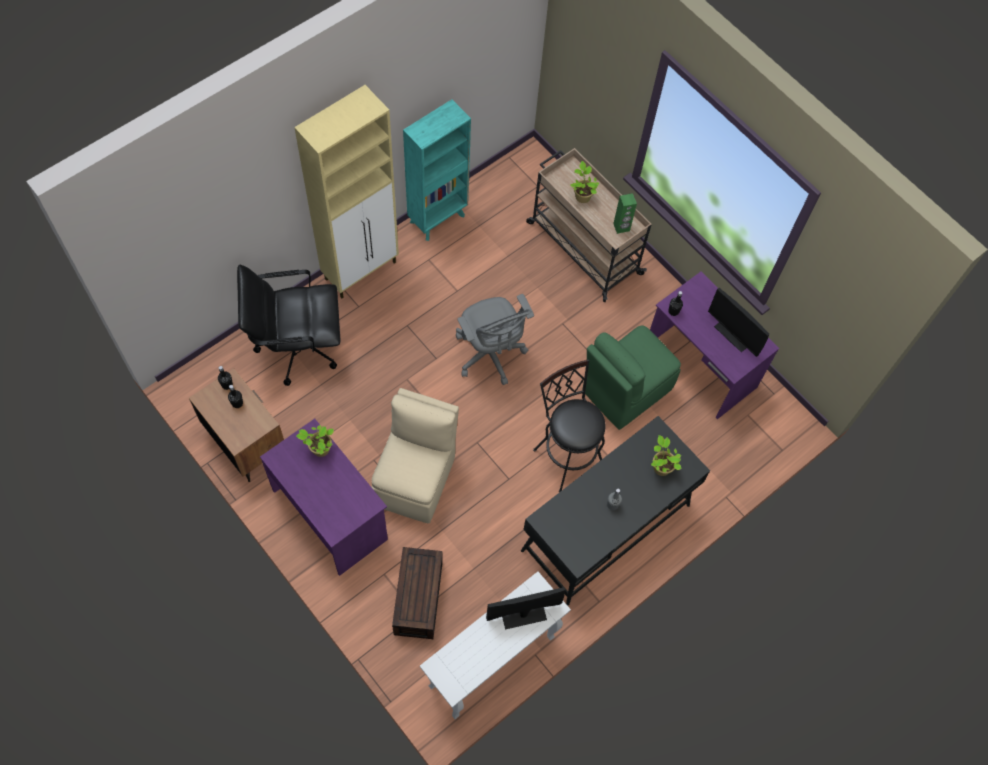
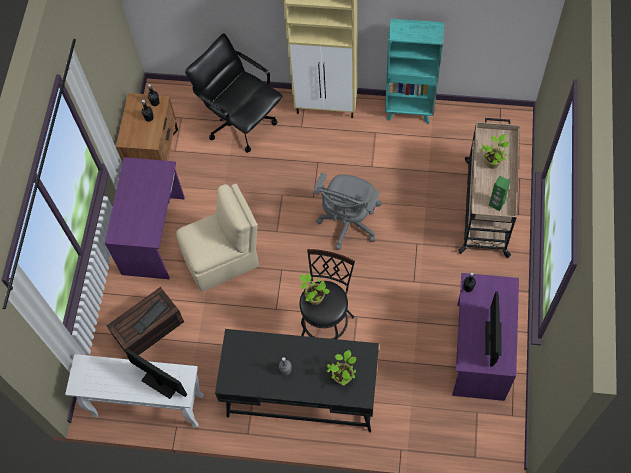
camera: 55 degrees right, 0 degrees up
potted plant [296,425,334,457] -> potted plant moved to [300,273,330,305]
green chair [582,325,681,430] -> none
none -> keyboard [132,300,168,335]

